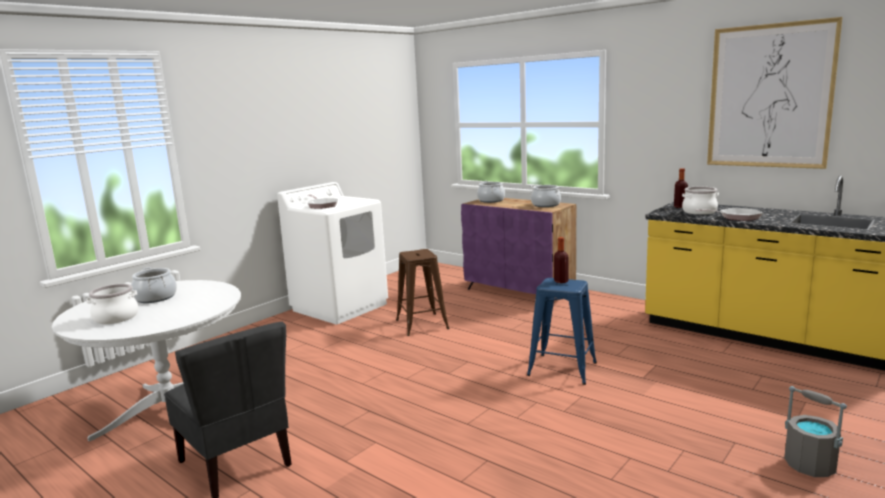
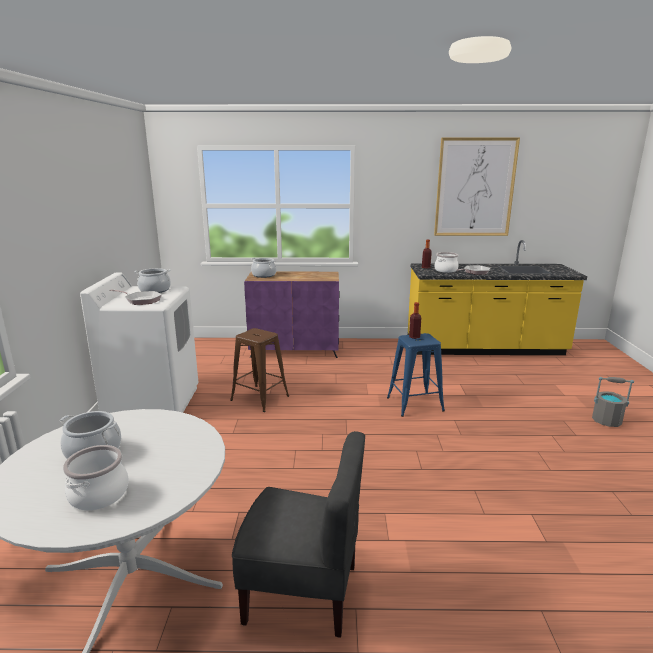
camera: 40 degrees left, 5 degrees up
cooking pot [530,185,562,207] -> cooking pot moved to [134,268,171,293]

